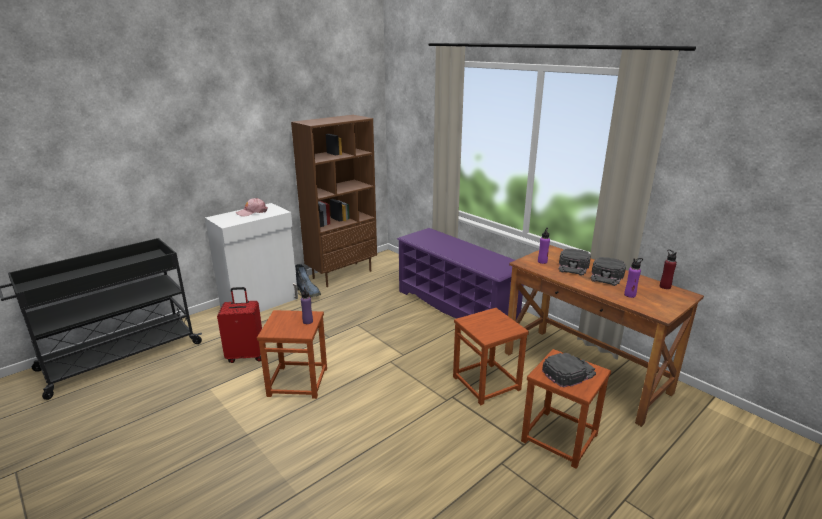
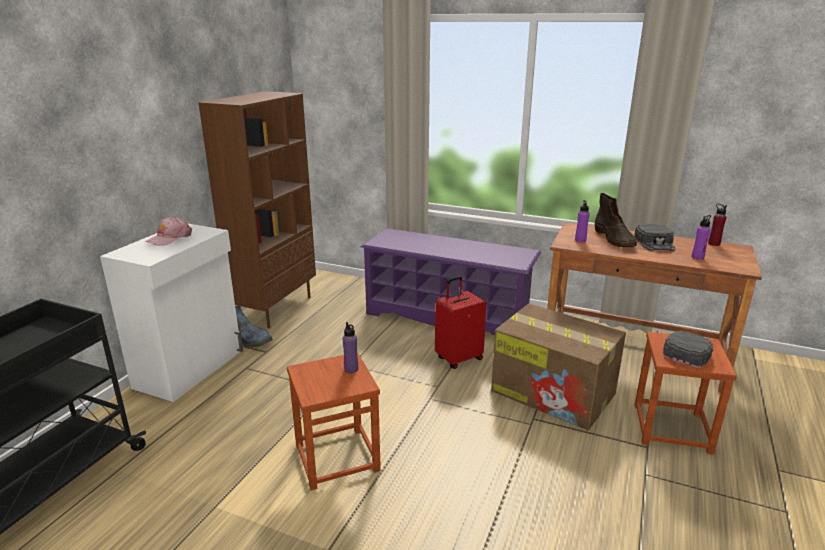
camera: 25 degrees left, 0 degrees up
red suitcase [217,287,262,363] -> red suitcase moved to [435,276,487,369]
brown stool [453,308,529,405] -> cardboard box [491,303,626,430]
black cap [559,248,591,276] -> brown boot [595,193,637,247]

